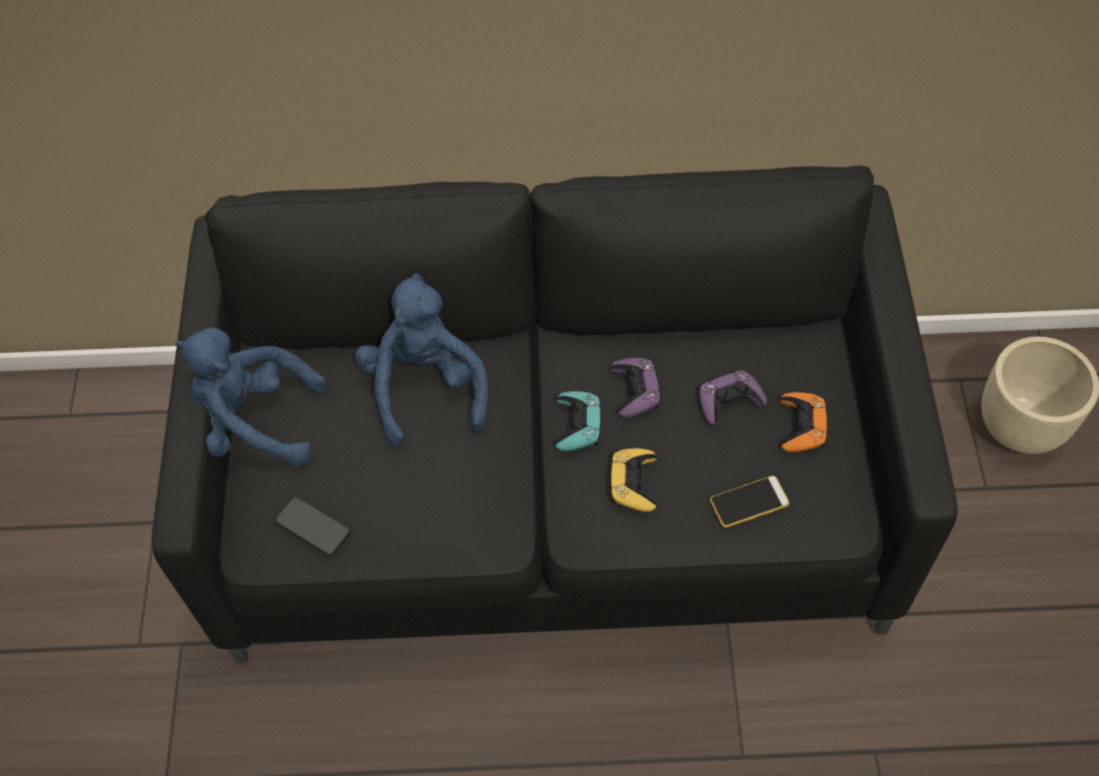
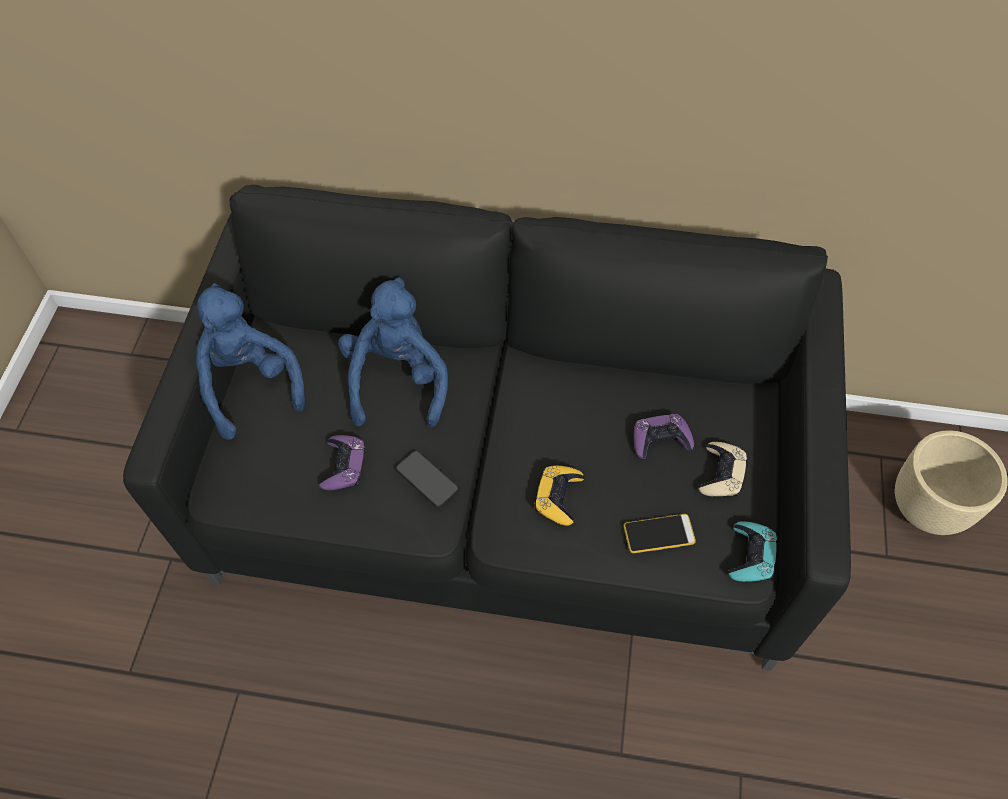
camera: 10 degrees right, 0 degrees up
blue plush toy [175,328,327,466] -> blue plush toy turned 45 degrees clockwise [196,283,305,440]
phone [275,496,351,556] -> phone moved to [395,450,459,508]
turquoise game controller [555,391,601,451] -> turquoise game controller moved to [728,521,778,582]
purple game controller [610,358,661,418] -> purple game controller moved to [319,435,366,491]
orange game controller [780,392,827,452] -> beige game controller [698,442,748,496]

